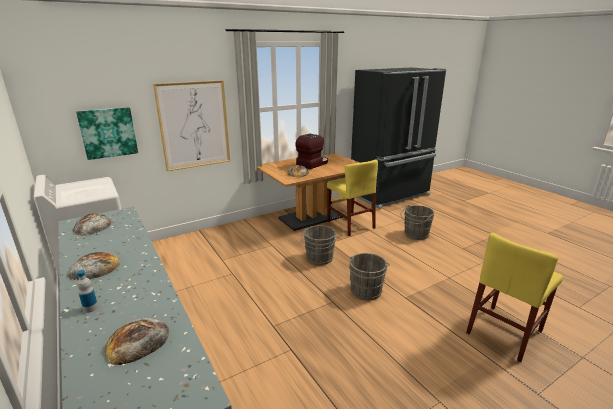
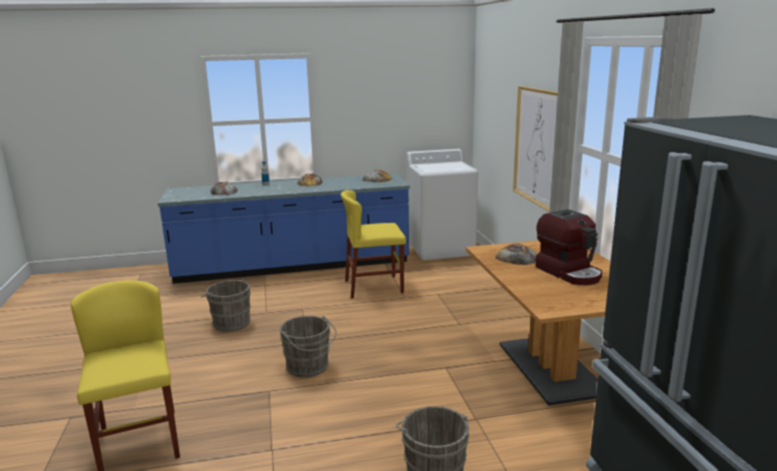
camera: 110 degrees right, 5 degrees down
picture [76,107,138,160] -> none
grey bucket [301,225,337,265] -> grey bucket moved to [201,279,251,332]
yellow chair [327,160,378,236] -> yellow chair moved to [341,190,406,298]

